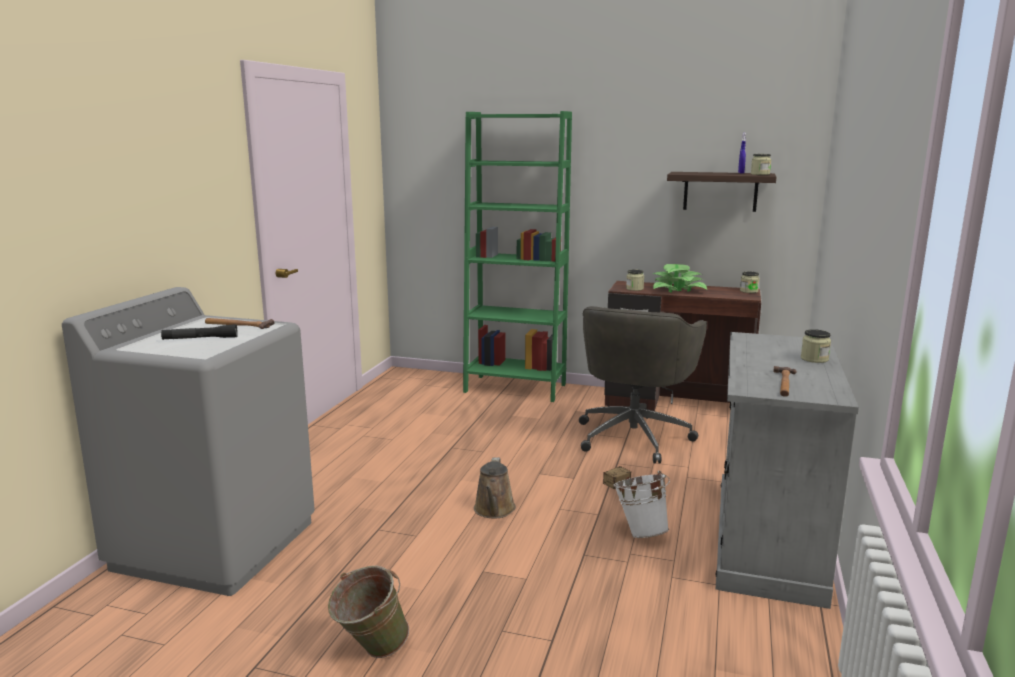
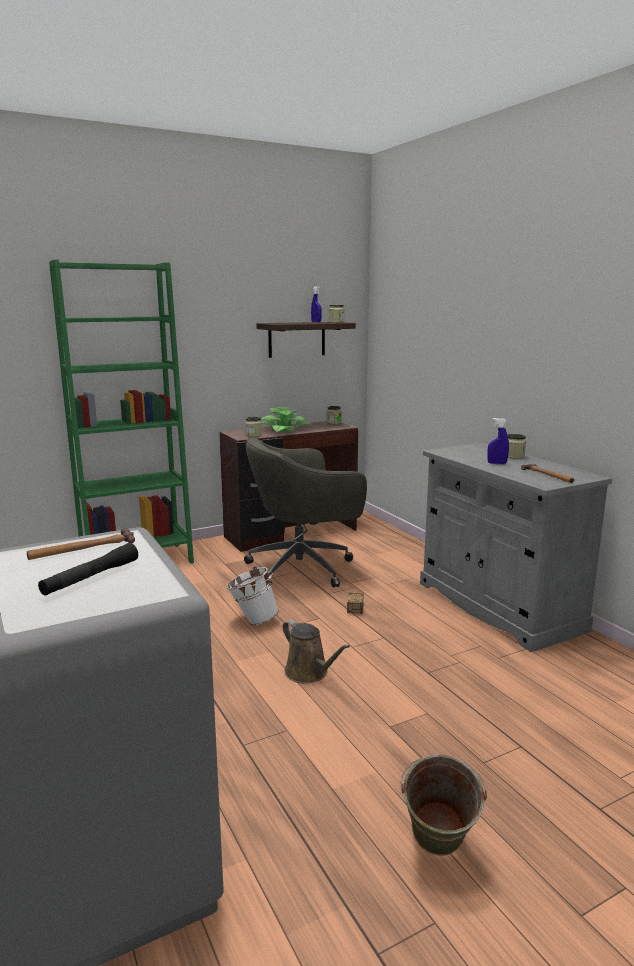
camera: 45 degrees left, 0 degrees up
grey office chair [579,306,707,464] -> grey office chair turned 90 degrees clockwise [244,438,367,588]
white bucket [613,471,670,538] -> white bucket moved to [226,566,279,625]
none -> blue spray bottle [487,418,509,464]

